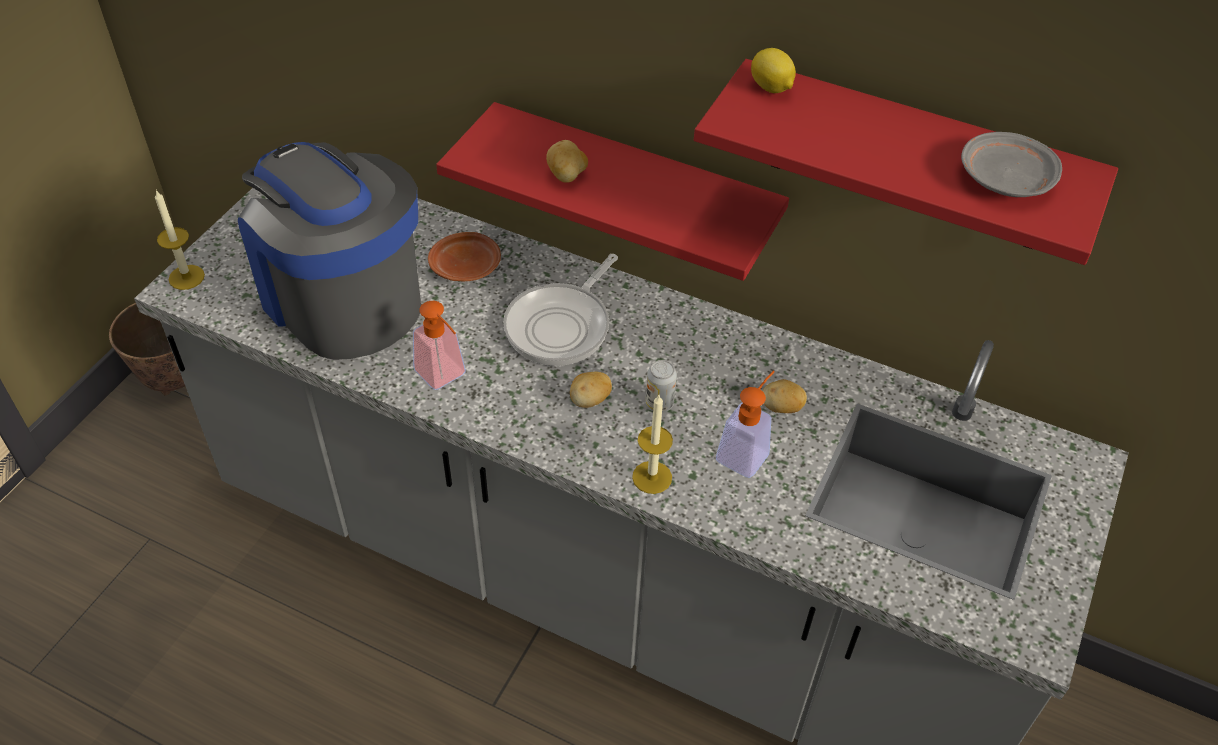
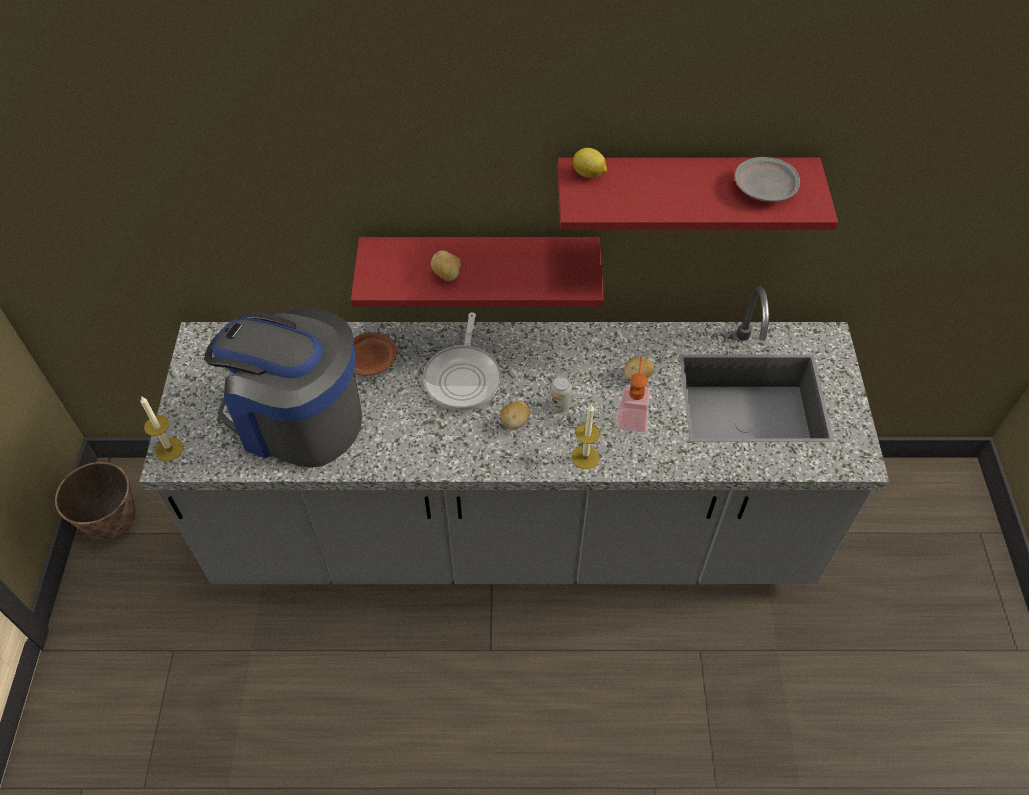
camera: 25 degrees left, 5 degrees up
soap dispenser [413,301,466,390] -> none

